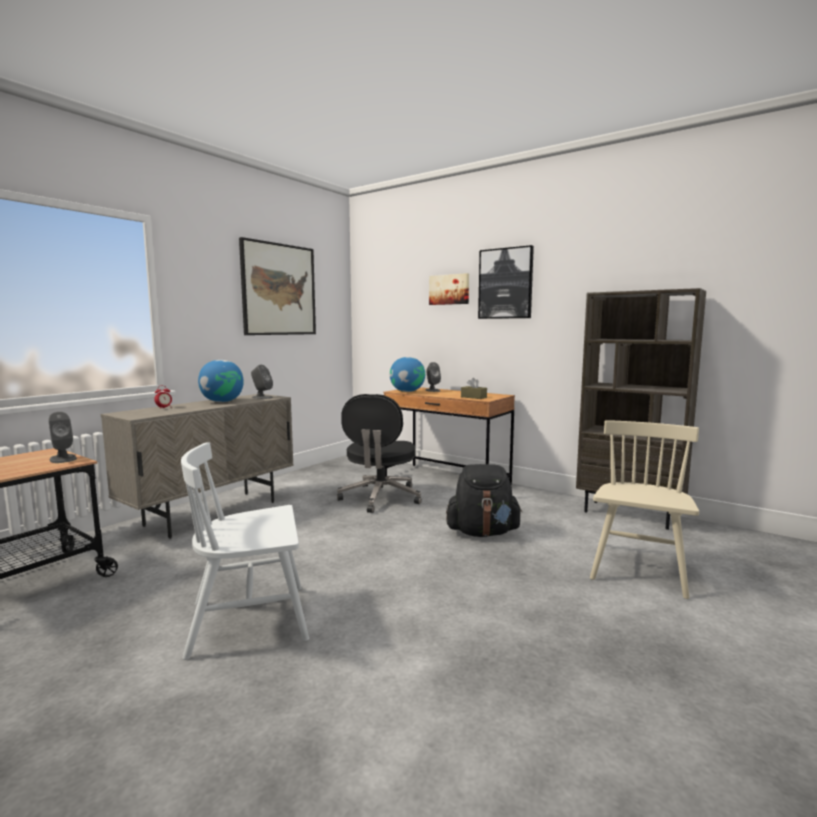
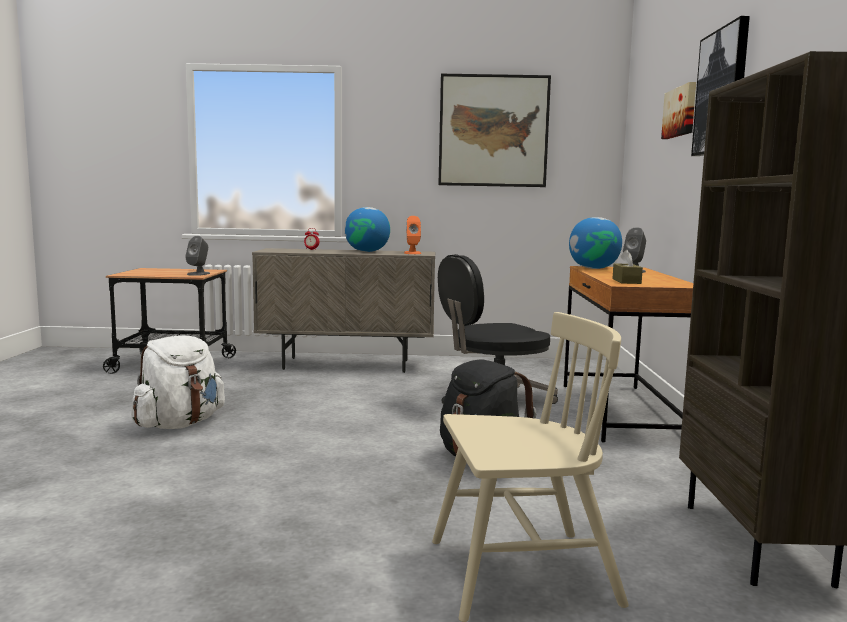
camera: 55 degrees right, 0 degrees up
white chair [181,442,309,660] -> white backpack [131,335,225,429]
grey speaker [251,365,273,399] -> orange speaker [404,216,421,254]

